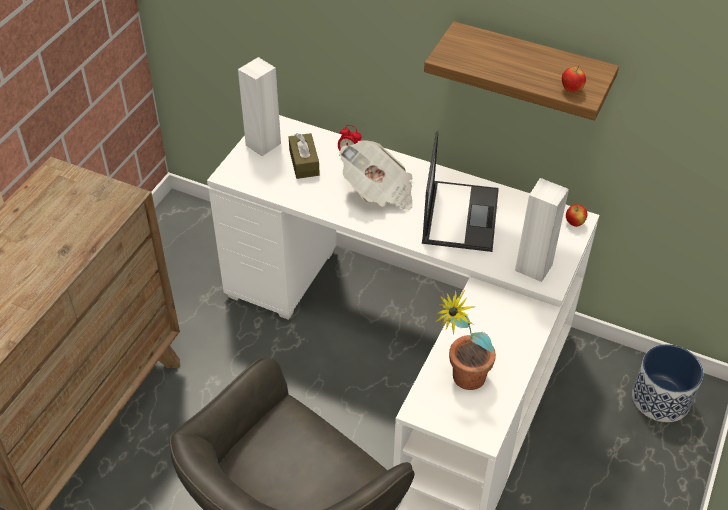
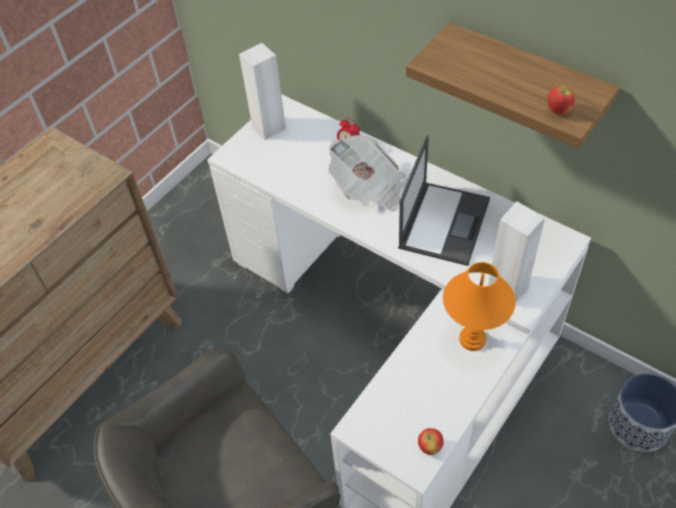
camera: 15 degrees right, 5 degrees up
brown tissue box [289,133,320,179] -> none
potted plant [435,290,496,390] -> none
apple [566,204,587,227] -> apple moved to [418,428,444,455]
none -> orange table lamp [443,262,516,351]

